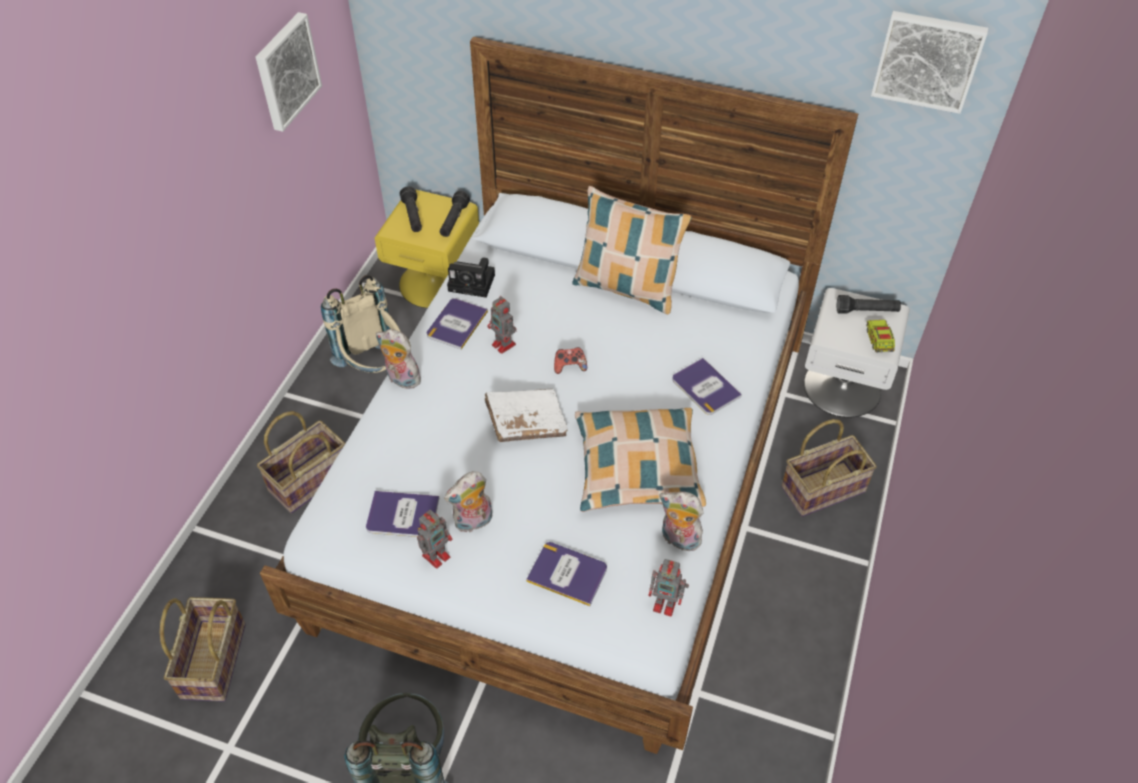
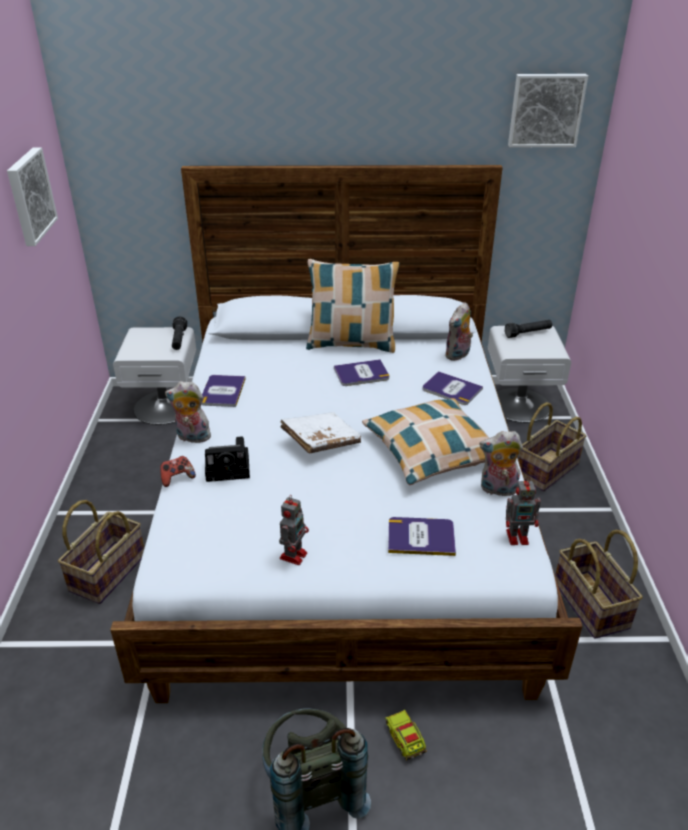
camera: 20 degrees left, 15 degrees down
basket [160,597,246,701] -> basket moved to [555,530,643,639]
beige backpack [321,275,401,373] -> none
book [366,491,439,537] -> book moved to [334,359,389,386]
yellow nightstand [375,189,479,308] -> white nightstand [113,327,196,425]
black flashlight [400,186,422,232] -> none
plush toy [444,471,492,532] -> plush toy moved to [445,302,473,361]
camera [447,257,495,298] -> camera moved to [205,436,250,482]
toy robot [488,296,516,354] -> none
game controller [554,347,587,374] -> game controller moved to [160,456,196,487]
toy truck [866,320,895,353] -> toy truck moved to [385,710,427,760]

